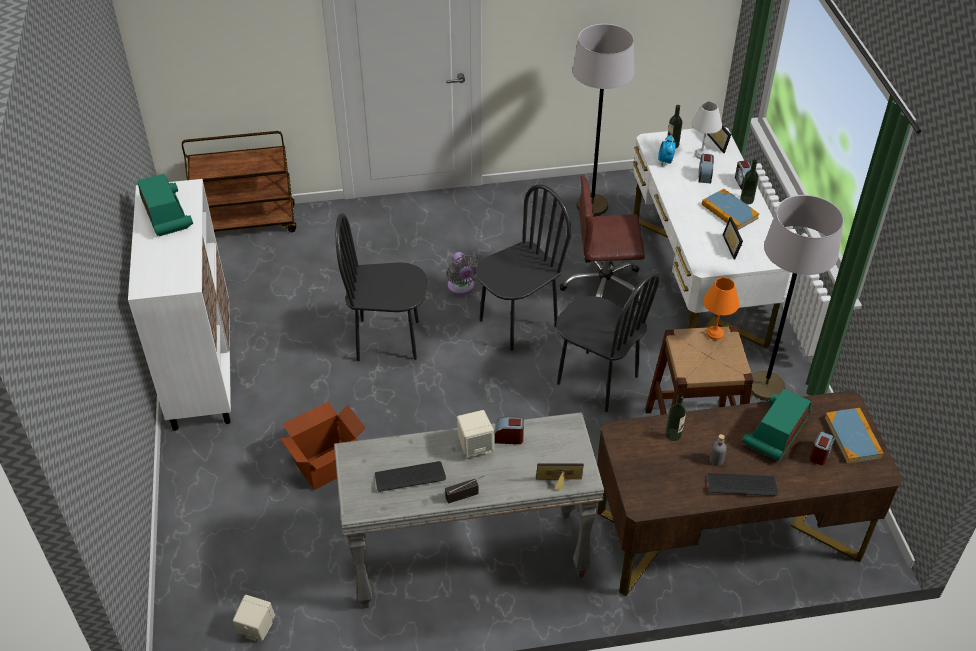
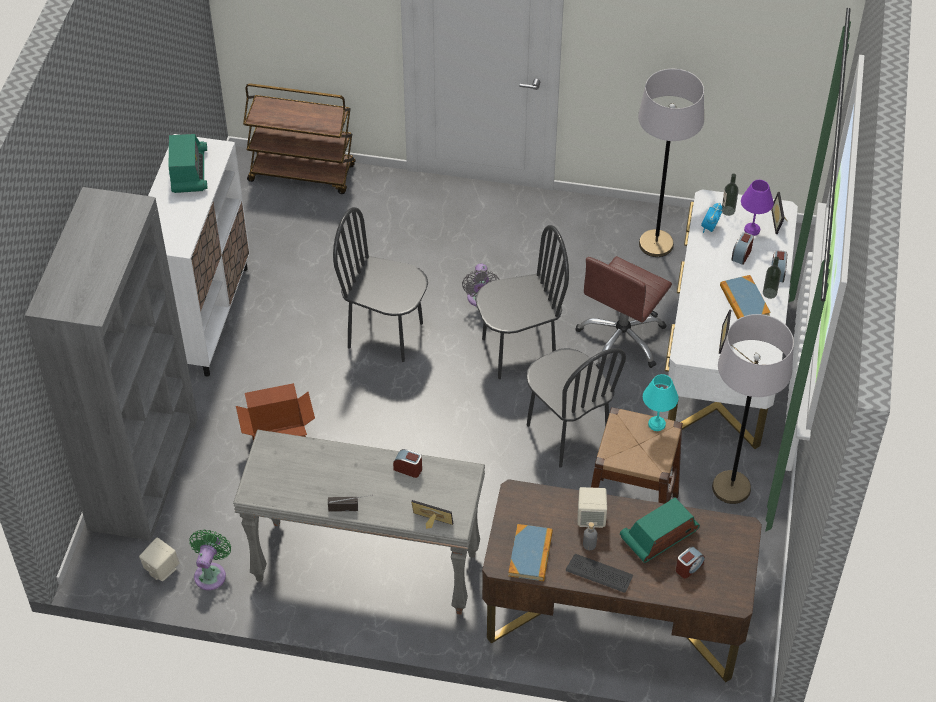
camera: 20 degrees right, 5 degrees up
keyboard [375,461,446,492] -> none
beige speaker [457,410,494,458] -> beige speaker moved to [577,487,607,528]
brown office chair [560,175,645,306] -> brown office chair turned 75 degrees counterclockwise [576,256,672,368]
bottle [665,393,686,441] -> none
white table lamp [691,102,722,159] -> purple table lamp [741,180,774,236]
orange table lamp [703,277,739,340] -> turquoise table lamp [643,374,678,431]
book [825,408,884,464] -> book moved to [508,524,553,581]
none -> grey bookcase [25,187,198,541]
none -> green fan [189,530,231,590]

